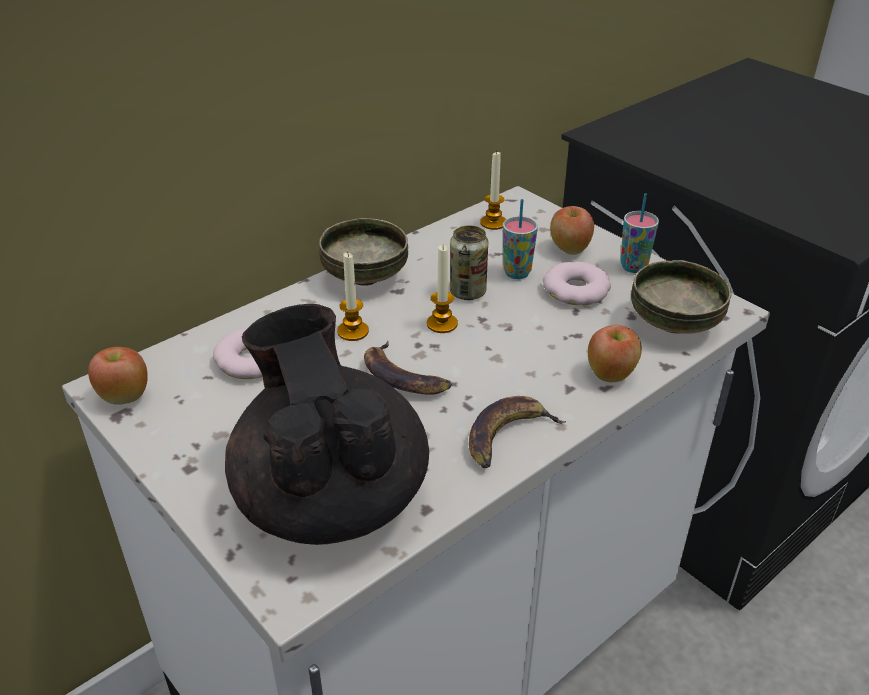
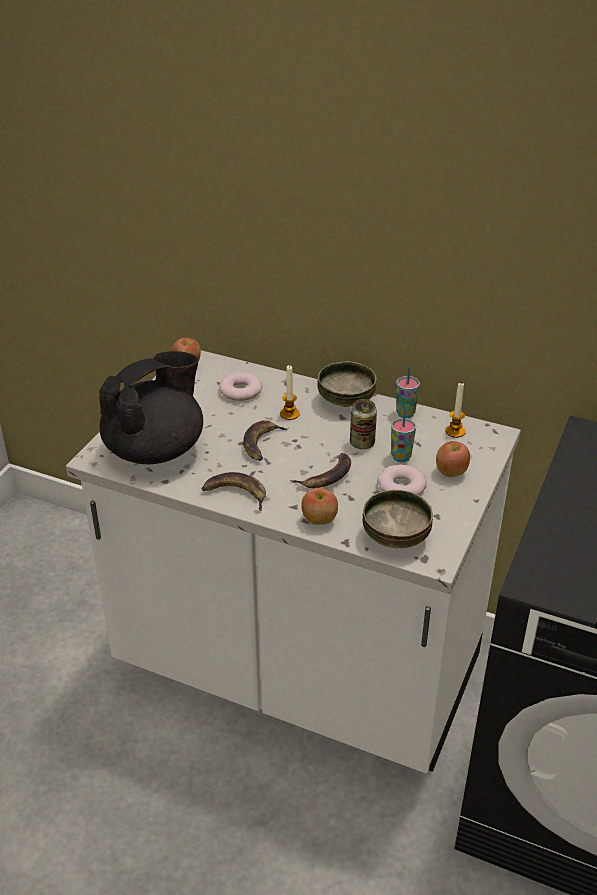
camera: 65 degrees right, 0 degrees up
candle [427,245,458,333] -> none
cup [620,194,659,273] -> cup moved to [396,366,420,418]
none -> banana [291,453,351,488]

